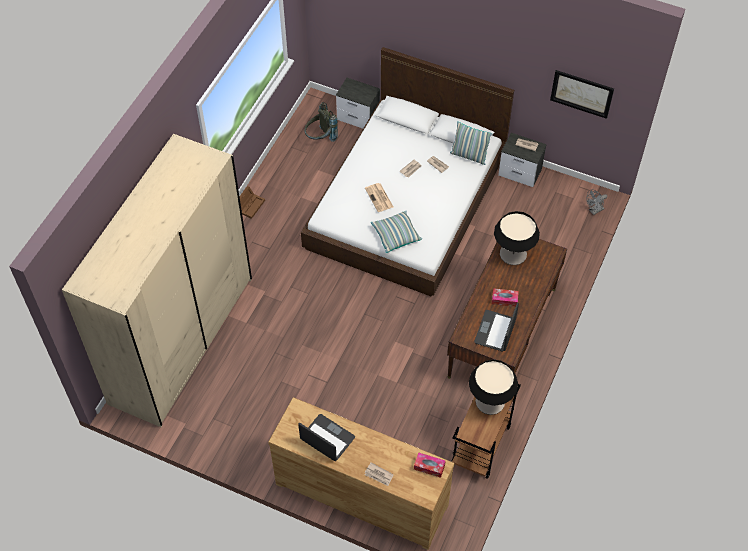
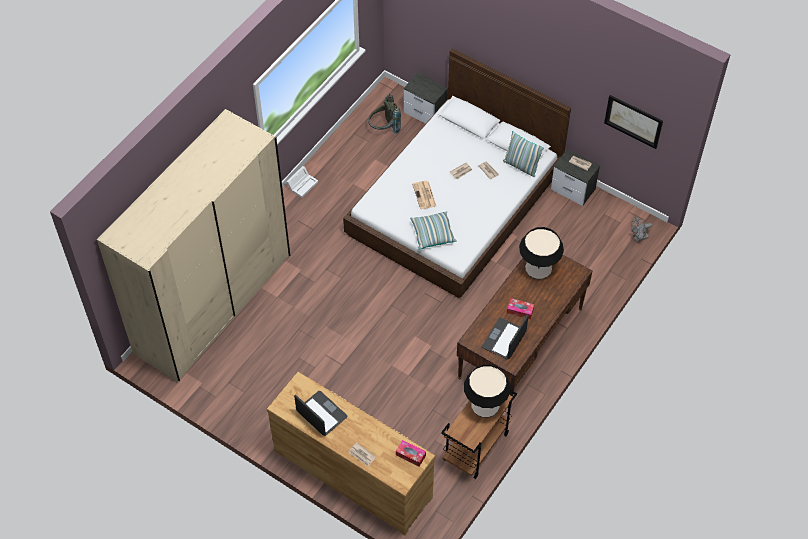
camera: 10 degrees right, 0 degrees up
brown storage box [239,186,265,219] -> white storage box [286,166,318,198]

